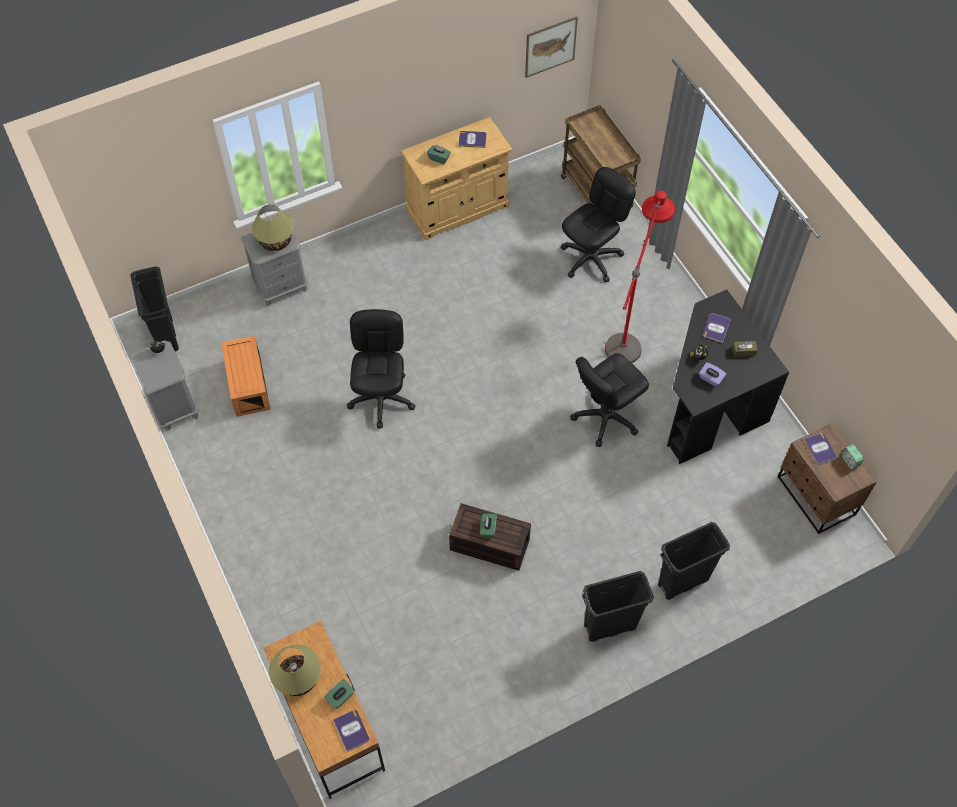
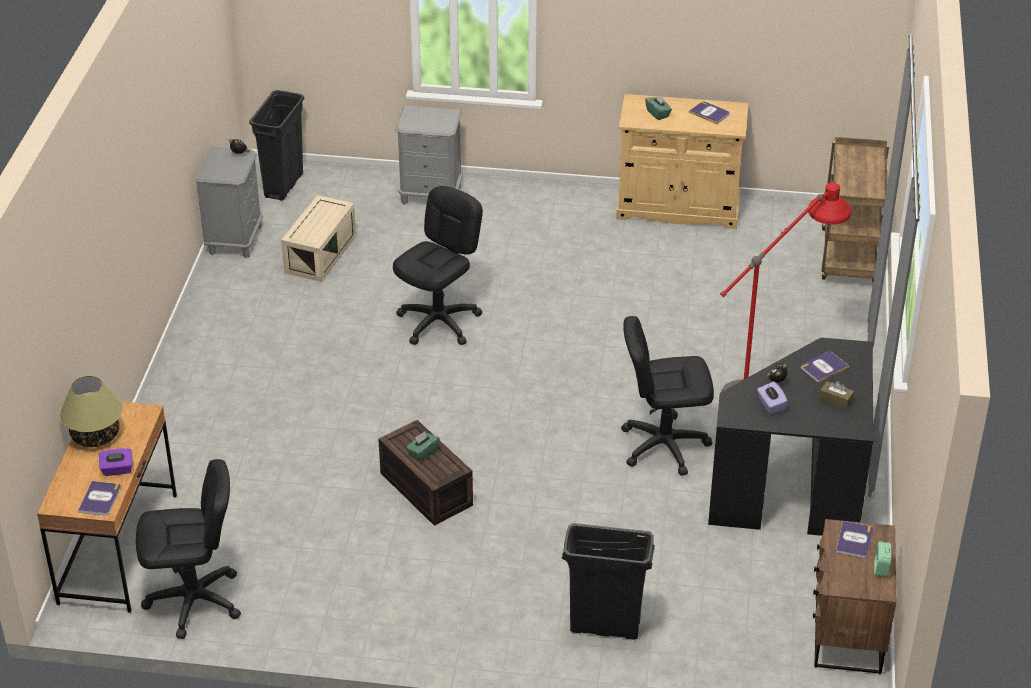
camera: 35 degrees right, 20 degrees down
orange storage box [221,336,271,417] -> beige storage box [281,195,356,282]
table lamp [252,204,294,251] -> none
green tissue box [324,679,355,709] -> purple tissue box [99,448,132,476]
picture [525,16,578,78] -> none
black office chair [561,167,636,282] -> black office chair moved to [136,459,241,639]
black trash can [582,571,654,642] -> none

